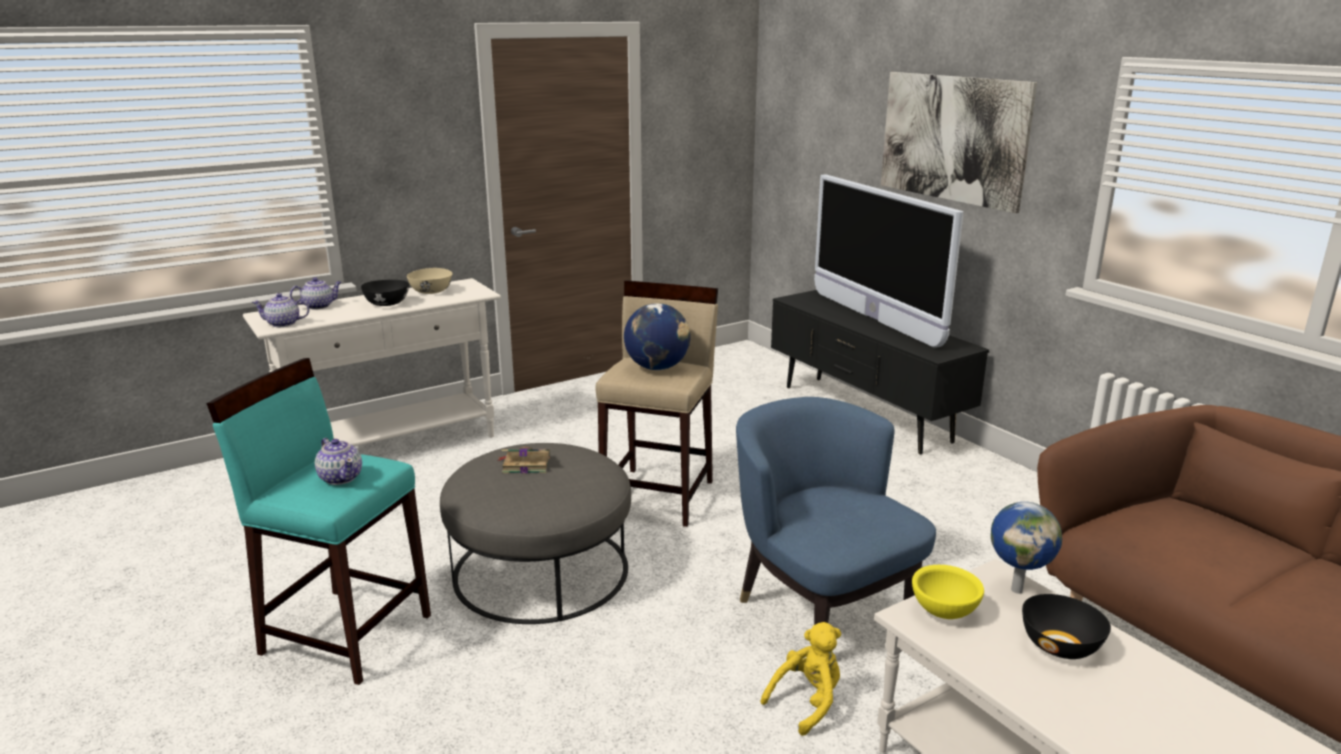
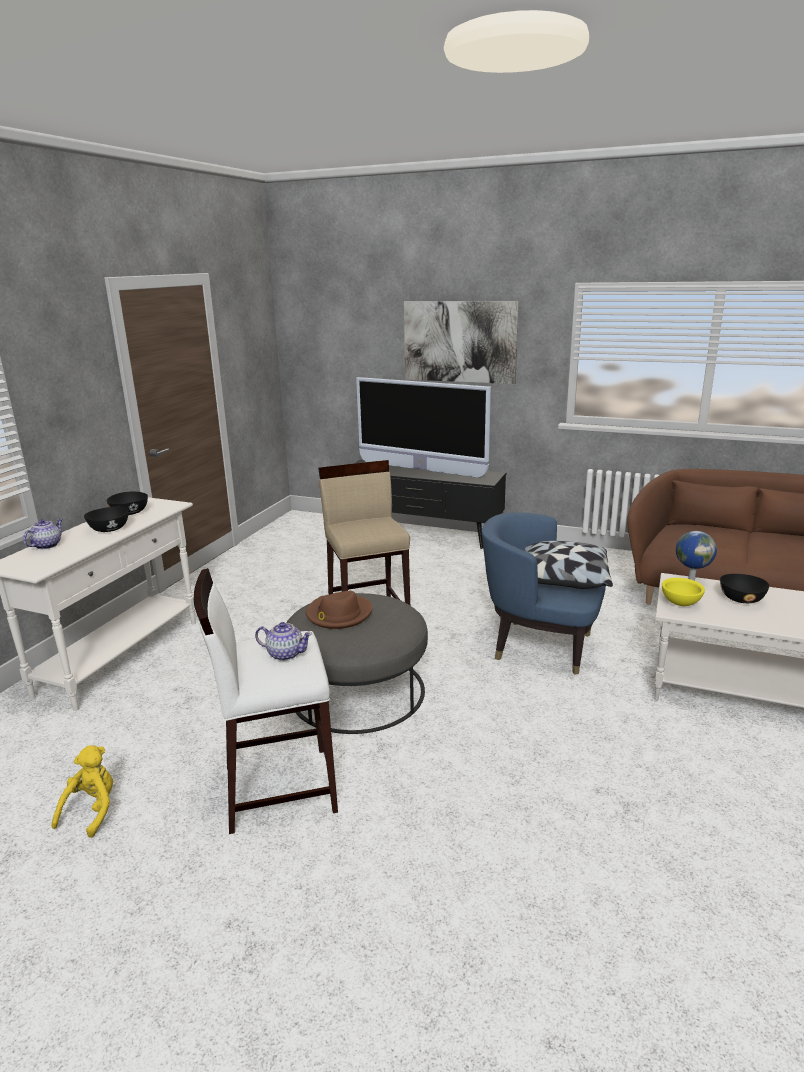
camera: 35 degrees left, 0 degrees up
turquoise stool [206,358,431,685] -> white stool [194,568,338,834]
teapot [252,293,310,327] -> none
beige bowl [407,268,452,294] -> black bowl [106,492,148,515]
book [499,447,550,473] -> brown hat [306,591,372,629]
globe [624,303,691,370] -> none
yellow plush toy [760,622,841,736] -> yellow plush toy moved to [51,745,113,838]
none -> pillow [525,541,613,589]

